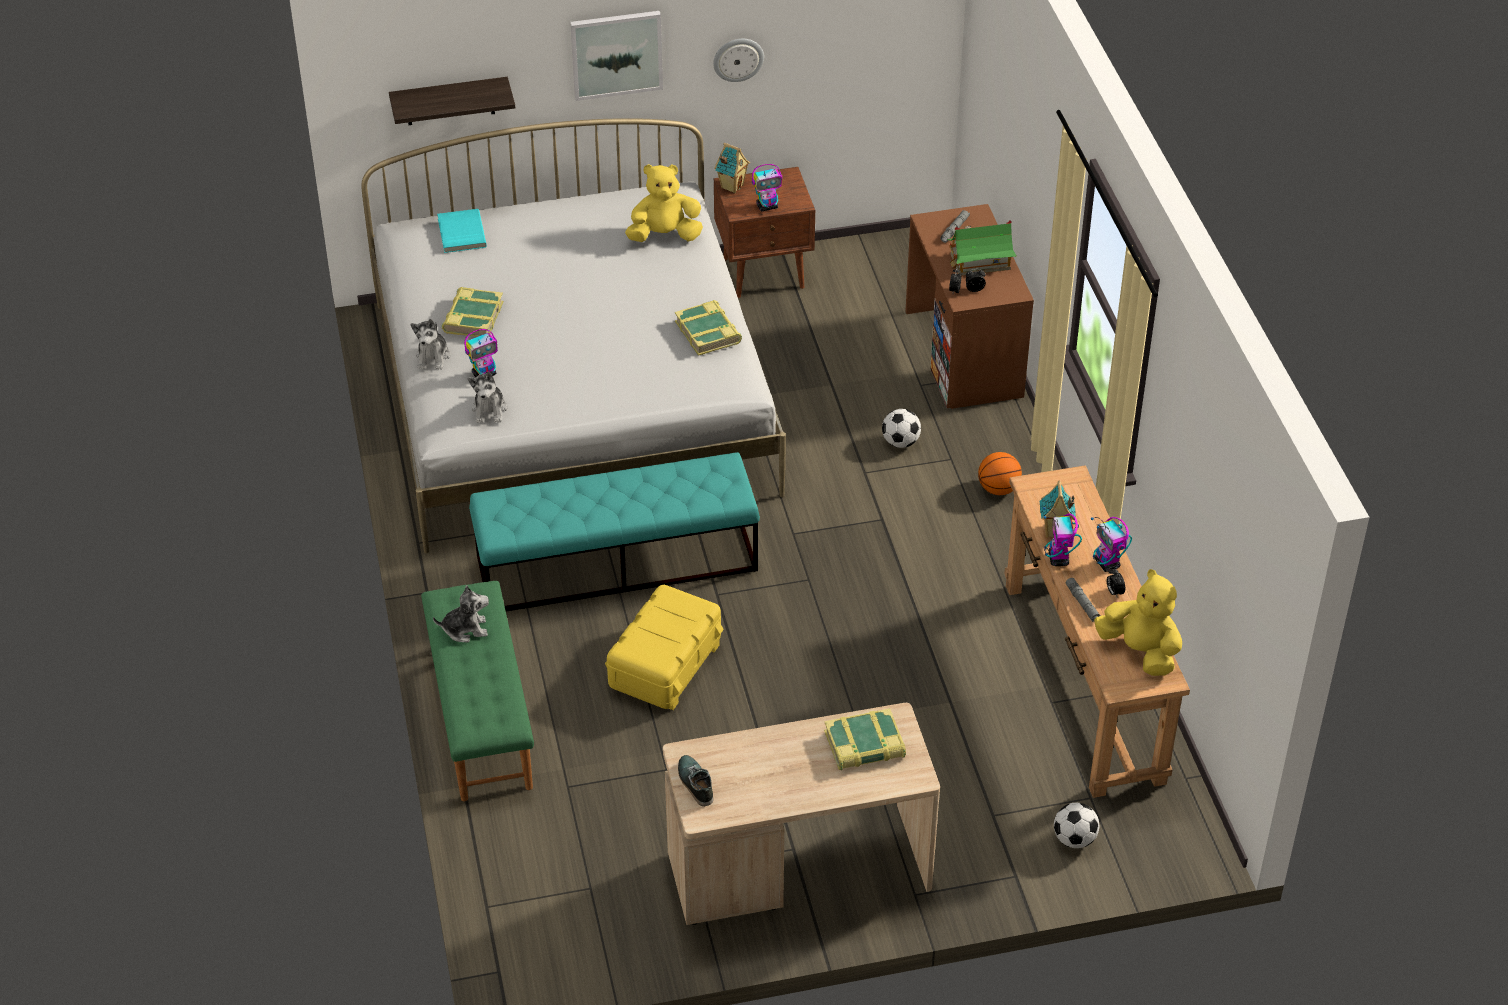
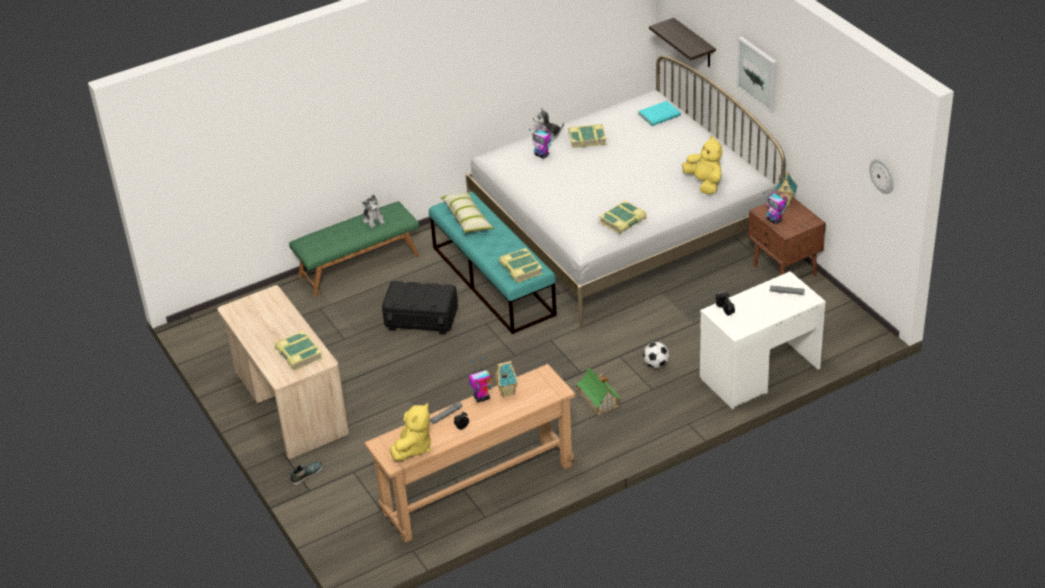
camera: 75 degrees right, 5 degrees down
plush toy [468,371,507,423] -> none
yellow storage box [605,585,724,710] -> black storage box [382,281,458,335]
shoe [678,755,713,806] -> shoe moved to [289,462,323,485]
wall clock [713,39,764,82] -> wall clock moved to [869,159,894,194]
brown desk [905,204,1034,409] -> white desk [700,271,826,409]
toy house [947,220,1017,276] -> toy house moved to [576,364,621,415]
basketball [978,452,1022,495] -> none
football [1054,803,1100,848] -> none
toy robot [1091,517,1132,572] -> none
none -> pillow [439,192,494,233]
none -> book [499,248,543,283]

